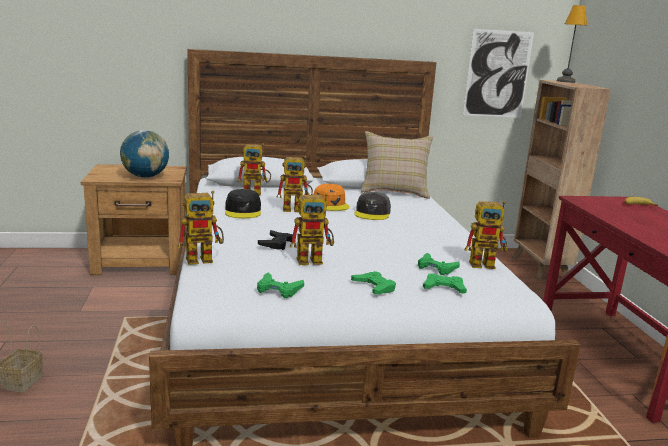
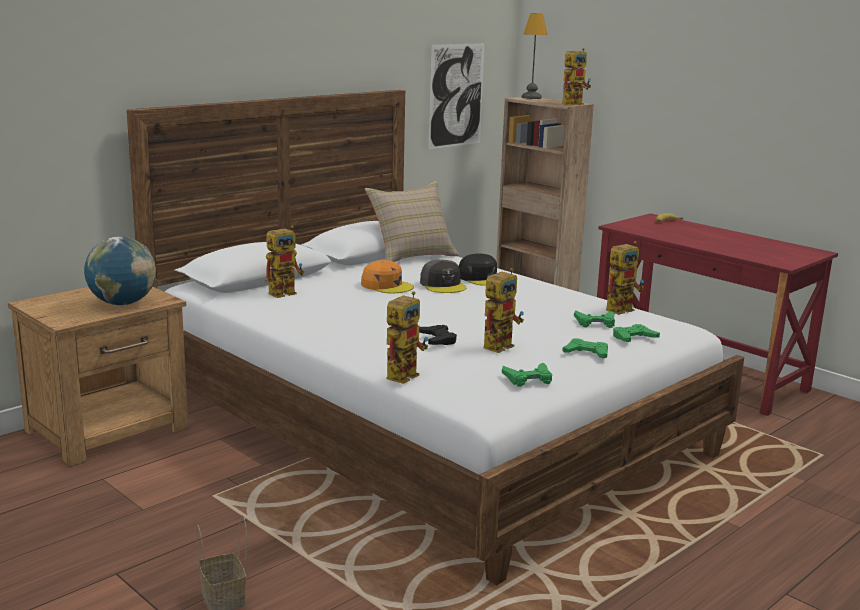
camera: 35 degrees left, 0 degrees up
black cap [225,189,261,218] -> black cap moved to [459,253,497,286]
toy robot [276,156,313,212] -> toy robot moved to [562,48,591,105]

